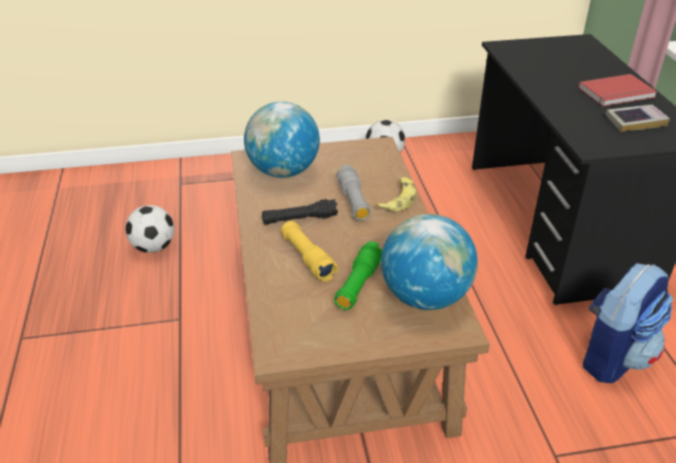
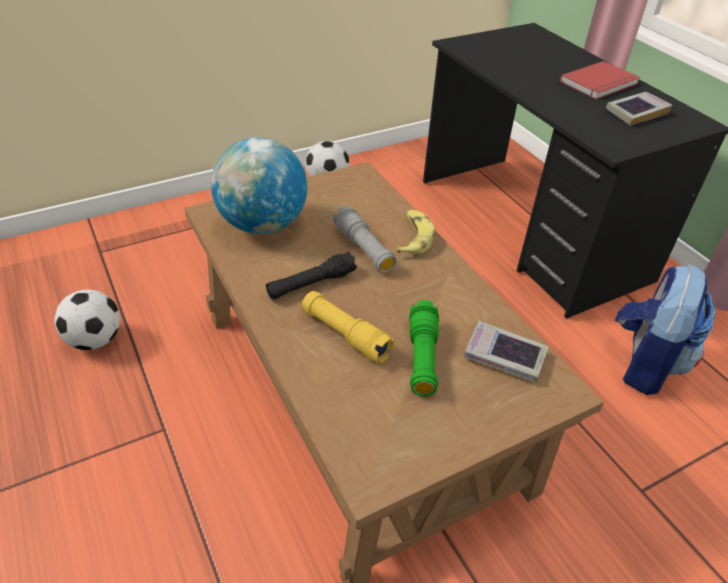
camera: 20 degrees left, 5 degrees up
globe [381,214,478,310] -> book [464,321,549,383]

